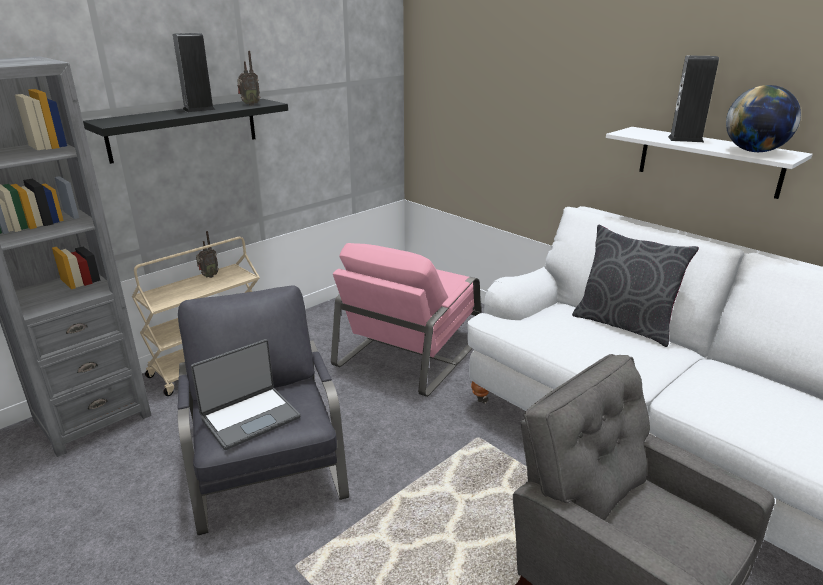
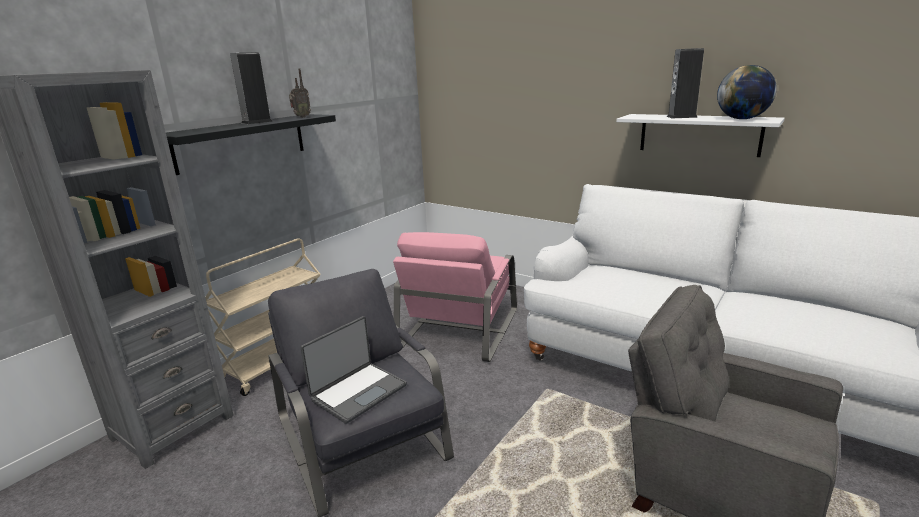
camera: 10 degrees left, 5 degrees down
radio [196,231,219,278] -> none
grey pillow [572,224,699,347] -> none

